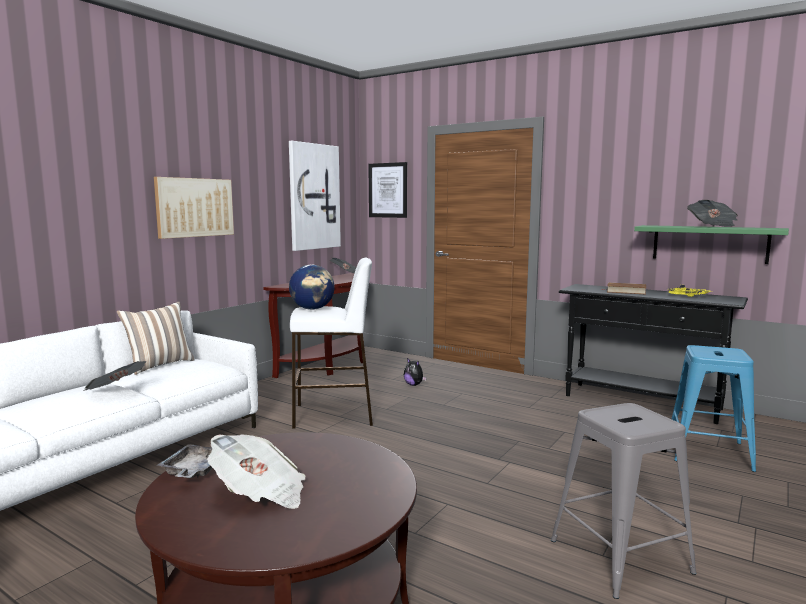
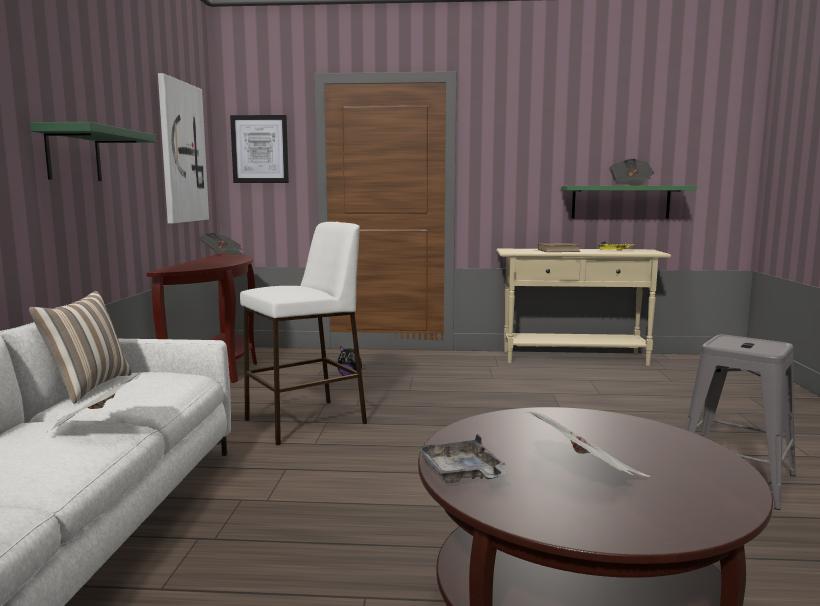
camera: 30 degrees left, 0 degrees up
picture [154,177,234,239] -> green shelf [30,122,156,181]
globe [289,265,335,310] -> none
black console table [559,284,748,424] -> beige console table [496,249,671,366]
blue stool [672,345,756,472] -> none

